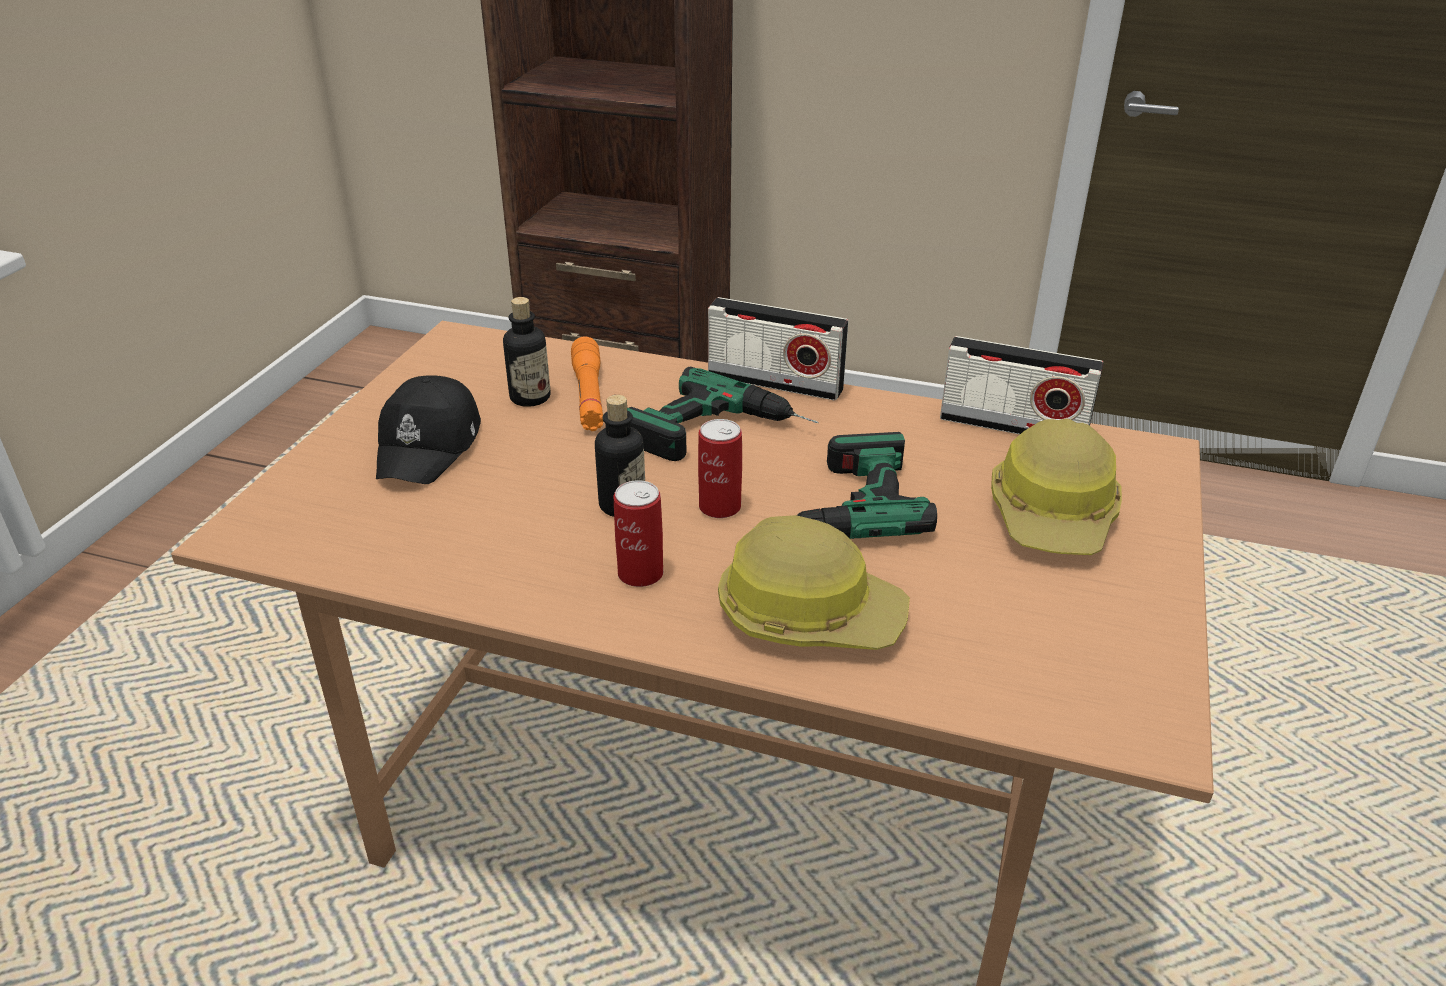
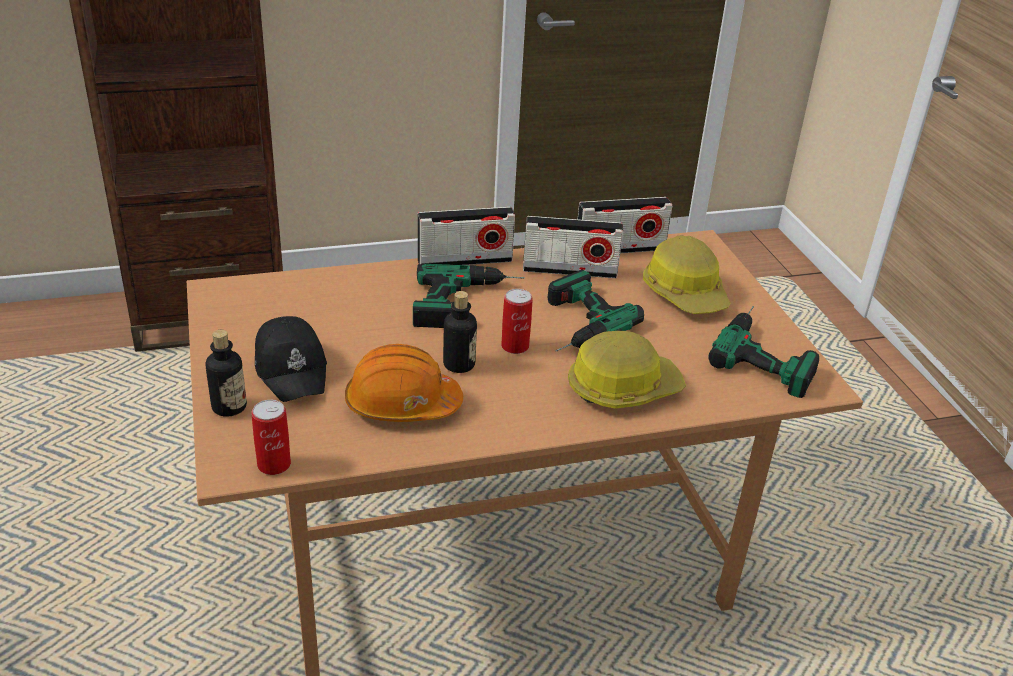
camera: 35 degrees left, 0 degrees up
bottle [503,297,551,407] -> bottle moved to [206,330,247,417]
orange flashlight [571,336,603,431] -> none
can [614,480,663,587] -> can moved to [252,400,291,475]
none -> orange hard hat [345,344,463,422]
none -> radio [523,216,623,278]
none -> power drill [709,306,819,398]

